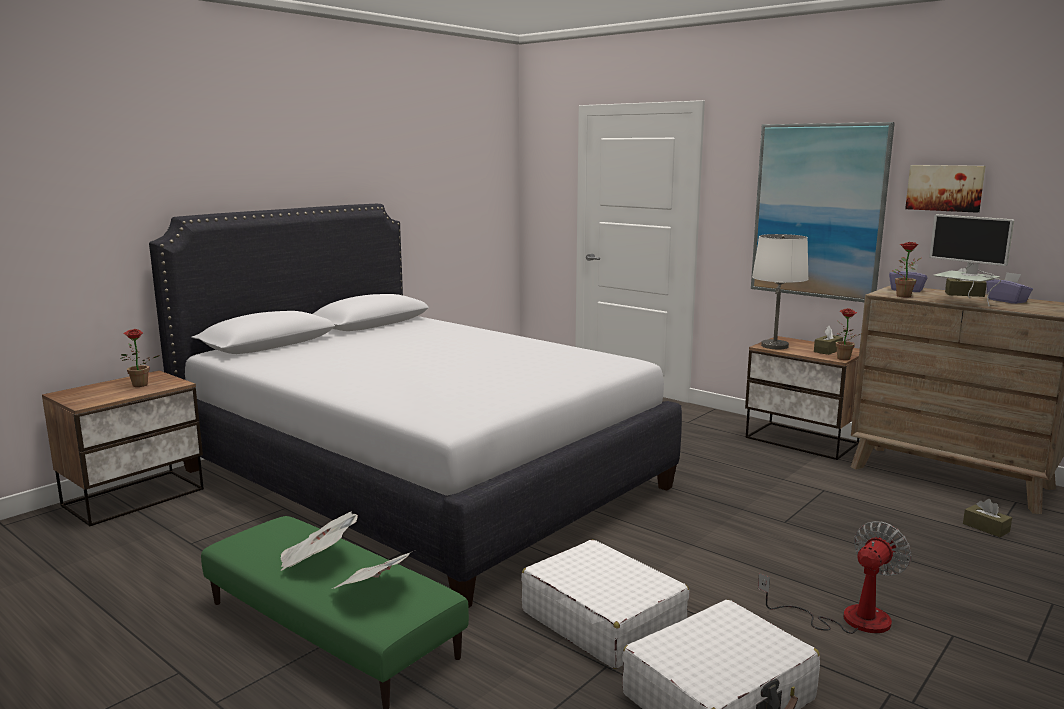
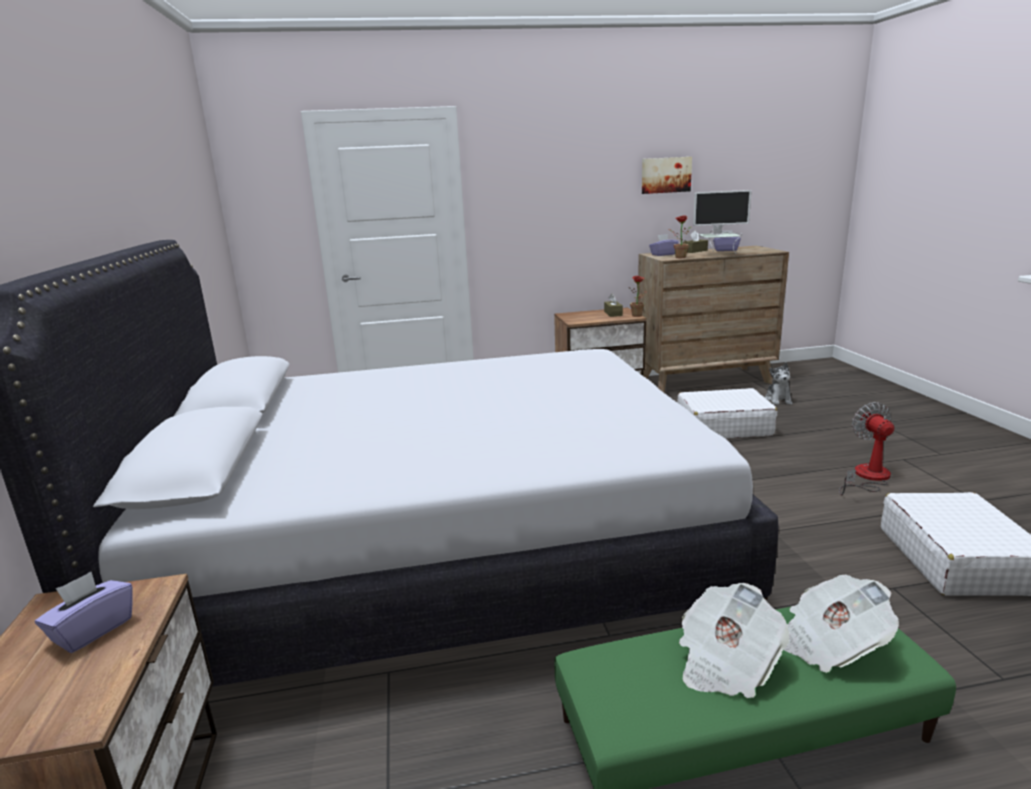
camera: 50 degrees left, 5 degrees up
potted plant [120,329,160,387] -> purple tissue box [35,572,133,653]
white suitcase [521,540,690,669] -> white suitcase moved to [677,388,777,438]
picture [751,122,895,302] -> none
white table lamp [752,234,809,349] -> none
brown tissue box [963,499,1012,537] -> plush toy [765,362,792,405]

